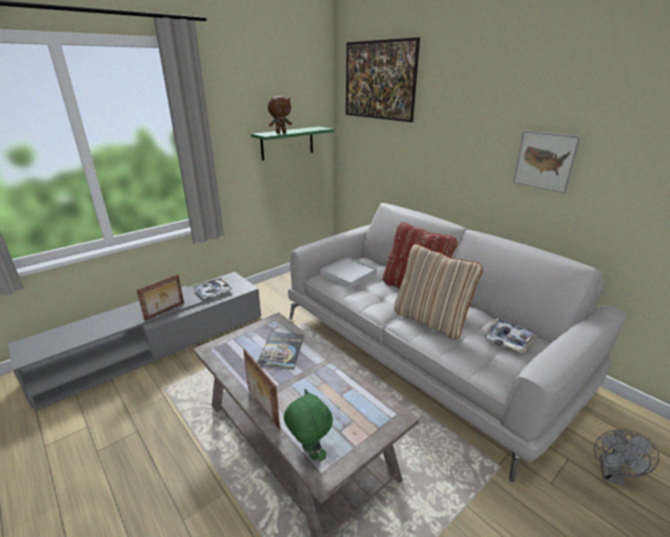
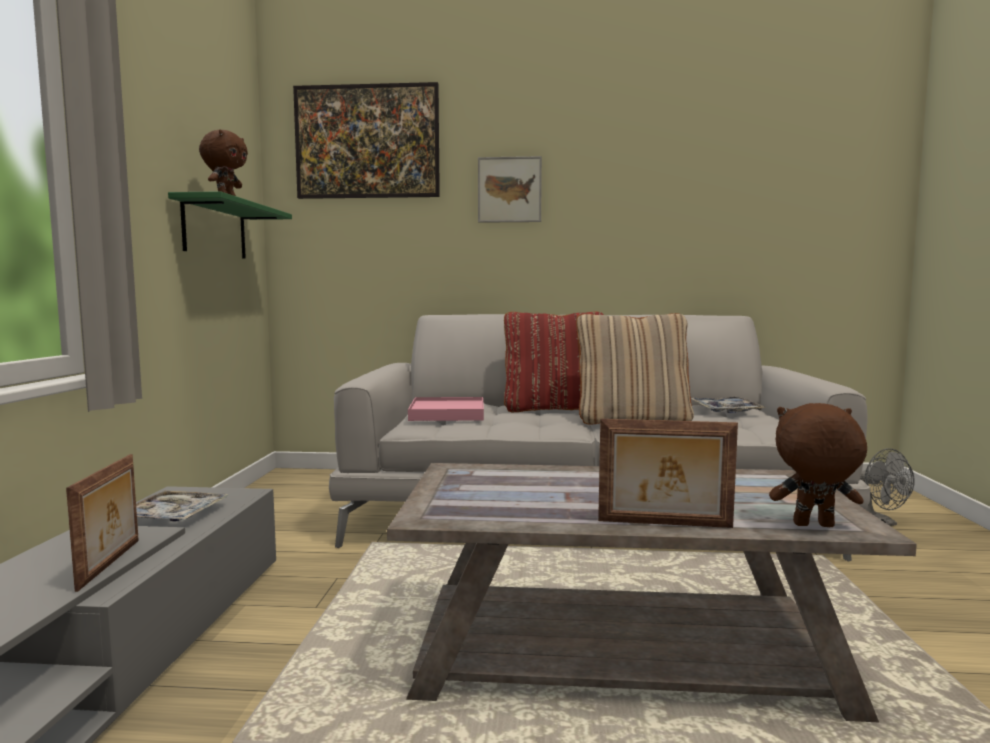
camera: 45 degrees left, 20 degrees down
book [257,332,304,370] -> none
green plush toy [284,389,333,461] -> brown plush toy [769,403,867,527]
white tray [320,257,377,288] -> pink tray [408,397,484,421]
picture [513,130,581,193] -> picture moved to [478,156,542,223]

